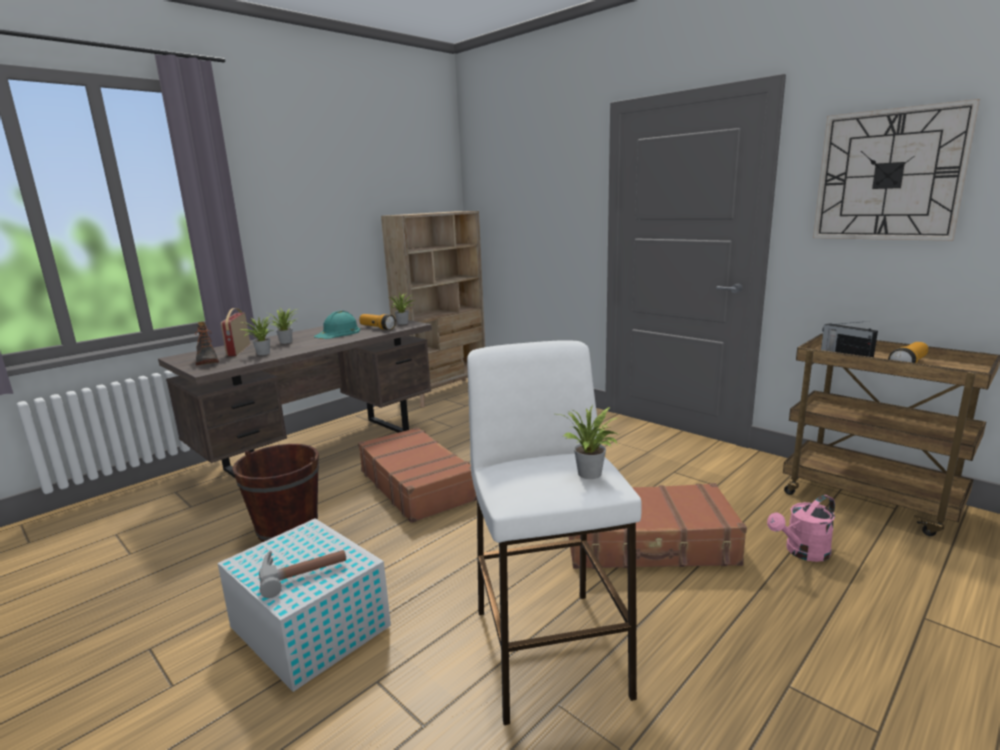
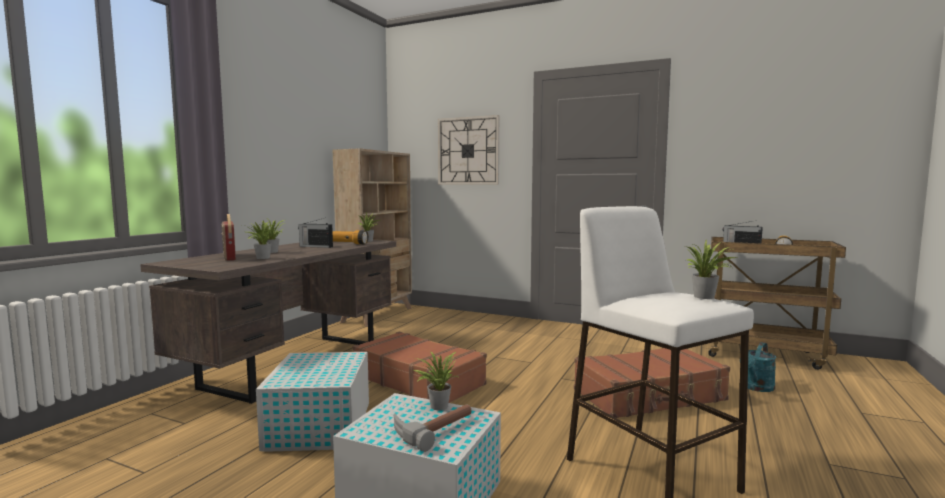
camera: 20 degrees left, 10 degrees down
boot [195,322,219,365] -> none
brown bucket [232,444,319,542] -> white storage box [256,352,369,452]
turquoise hard hat [314,311,360,339] -> radio [298,218,333,248]
pink watering can [767,495,835,562] -> turquoise watering can [748,342,776,392]
wall clock [813,99,980,241] -> wall clock moved to [438,115,499,185]
none -> potted plant [413,351,458,410]

